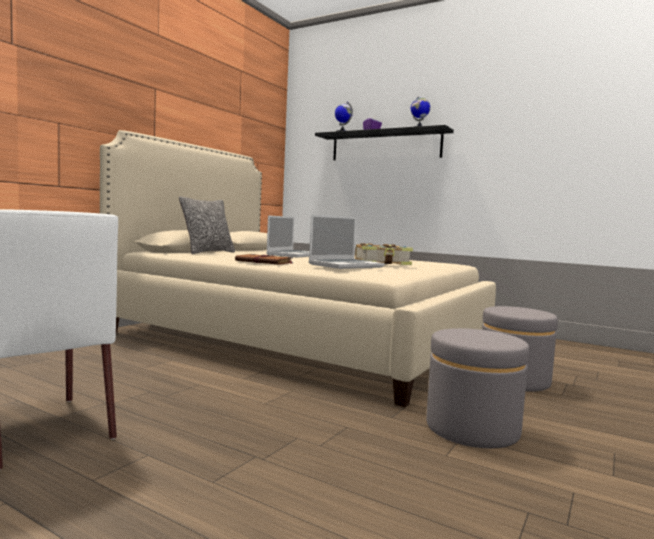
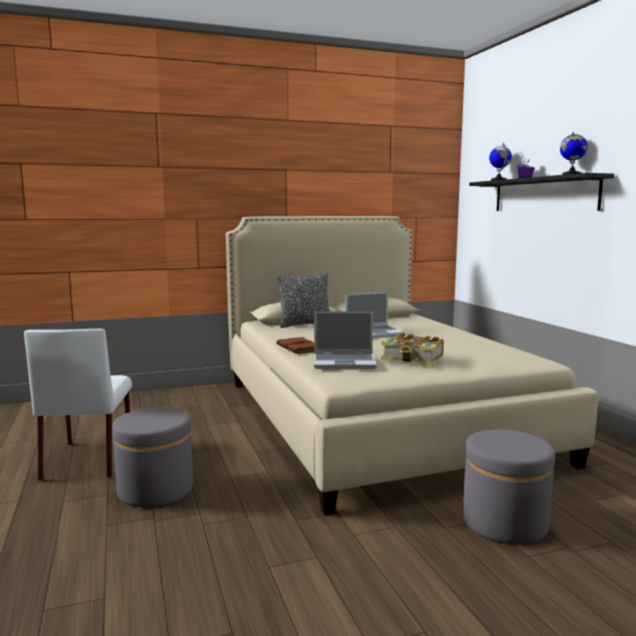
camera: 40 degrees right, 5 degrees up
grey ottoman [426,328,529,448] -> grey ottoman moved to [112,407,193,507]

